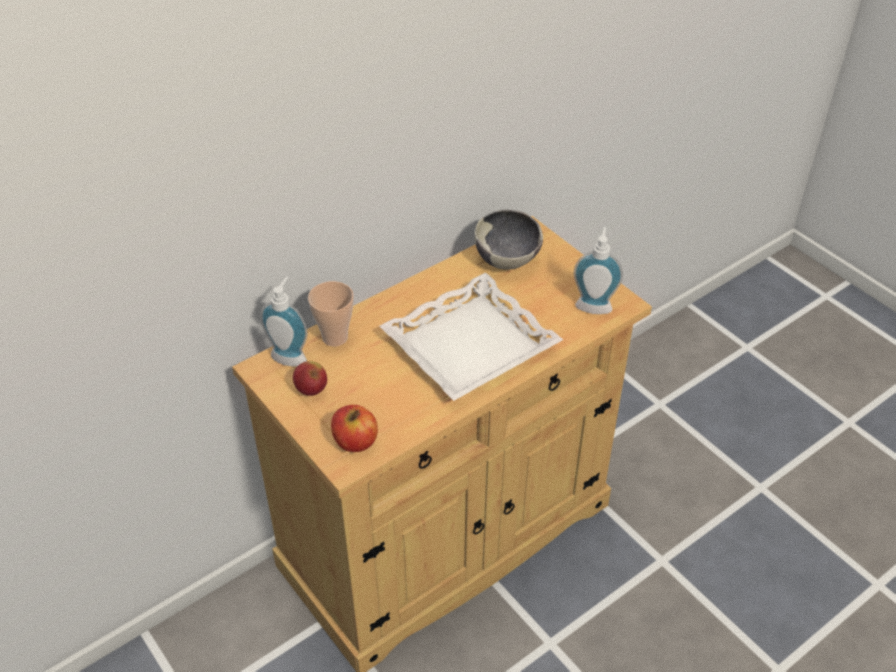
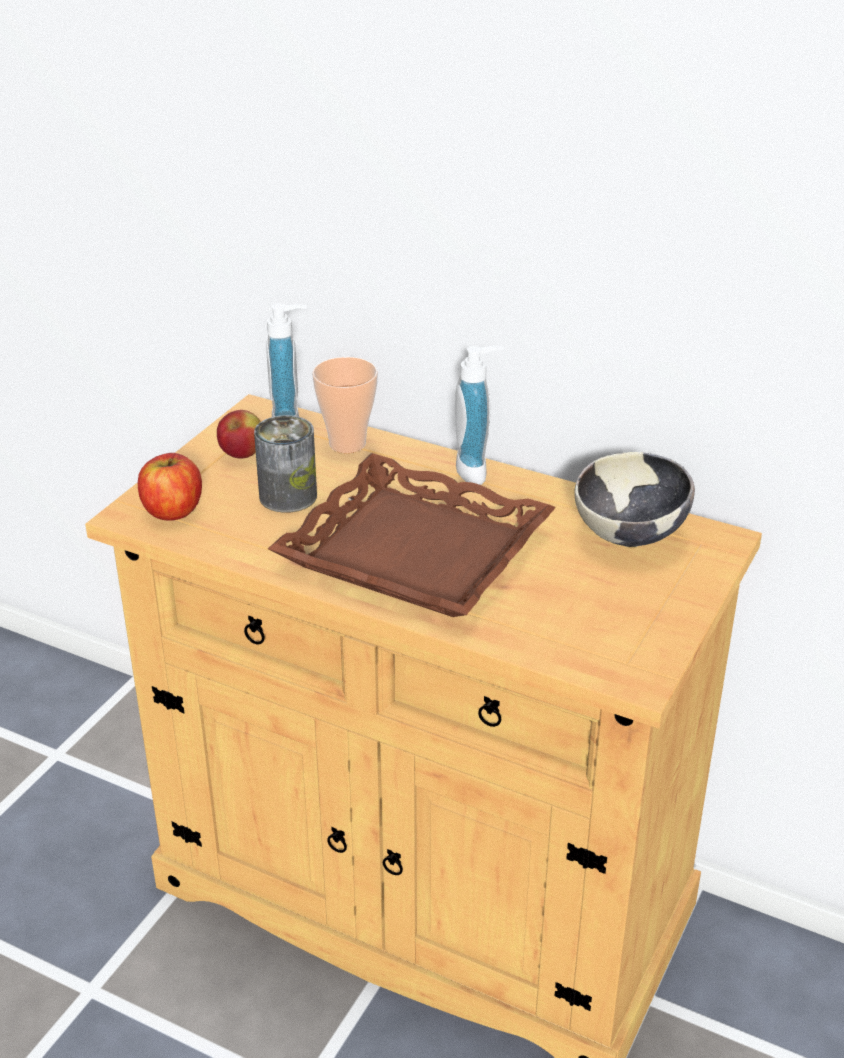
camera: 65 degrees right, 10 degrees down
white tray [380,272,563,401] -> brown tray [268,453,556,617]
soap dispenser [574,227,623,314] -> soap dispenser moved to [455,346,504,485]
none -> can [254,415,317,513]

